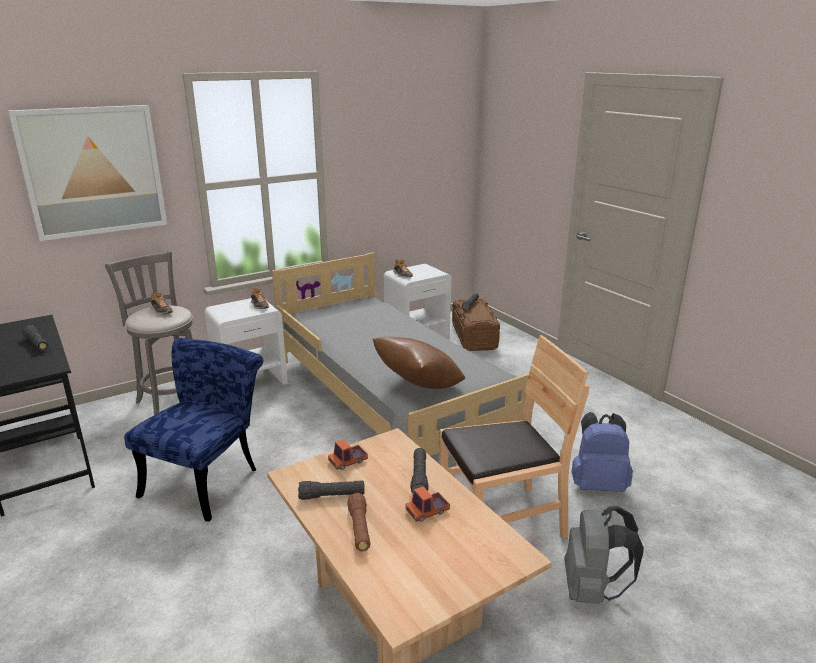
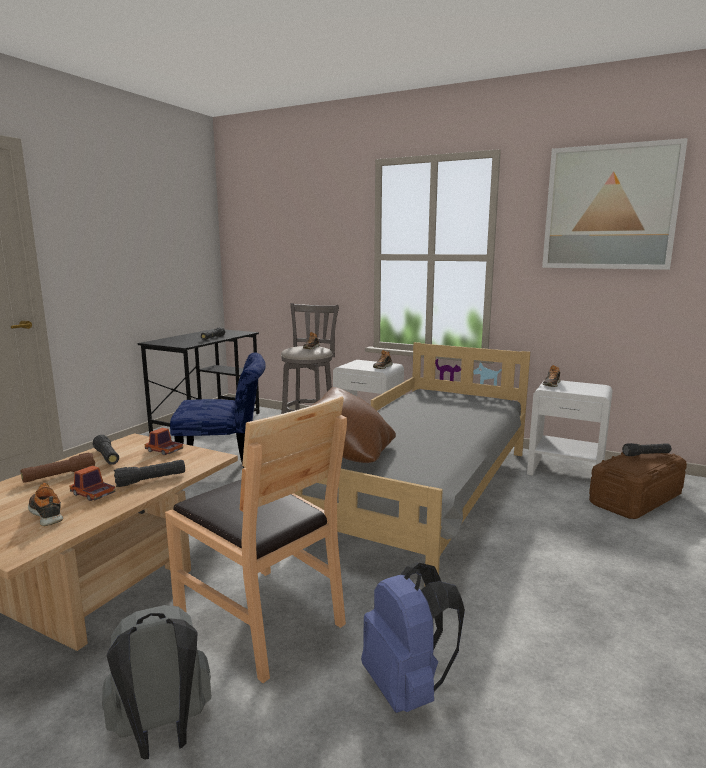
camera: 60 degrees right, 10 degrees down
picture [8,105,167,241] -> picture moved to [542,138,688,270]
none -> shoe [28,483,63,526]

